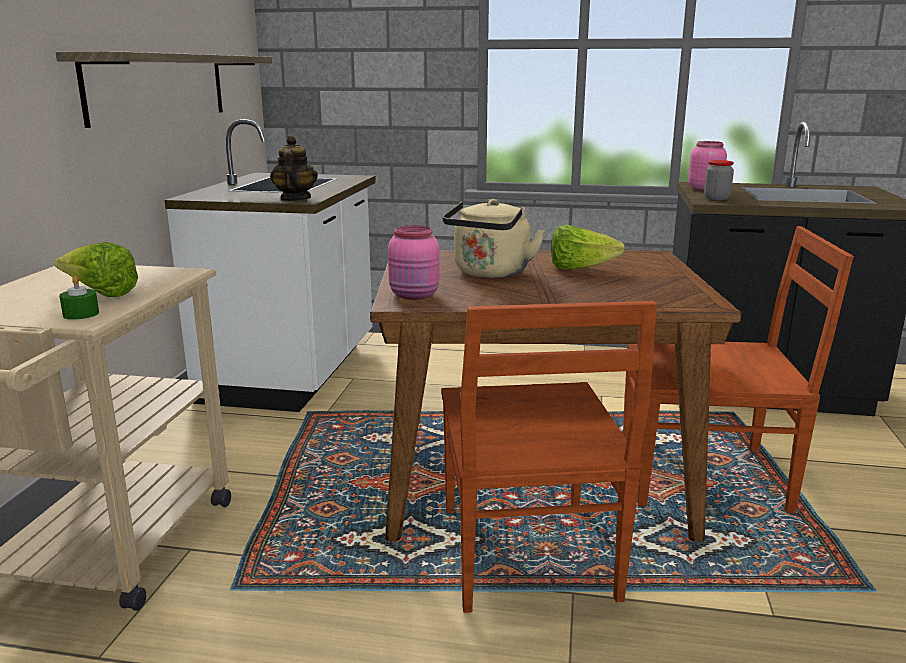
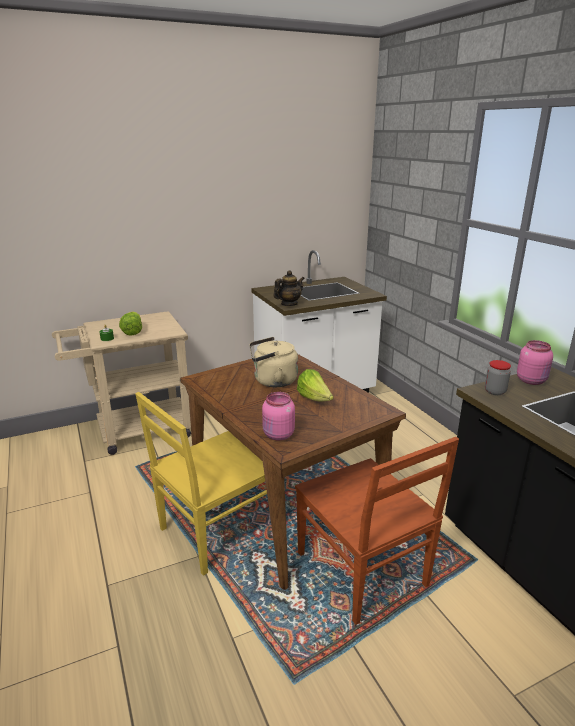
camera: 55 degrees right, 5 degrees up
shelf [56,52,272,128] -> none
pink jar [388,225,439,300] -> pink jar moved to [262,392,295,440]
brown chair [441,301,657,613] -> yellow chair [135,392,267,576]

